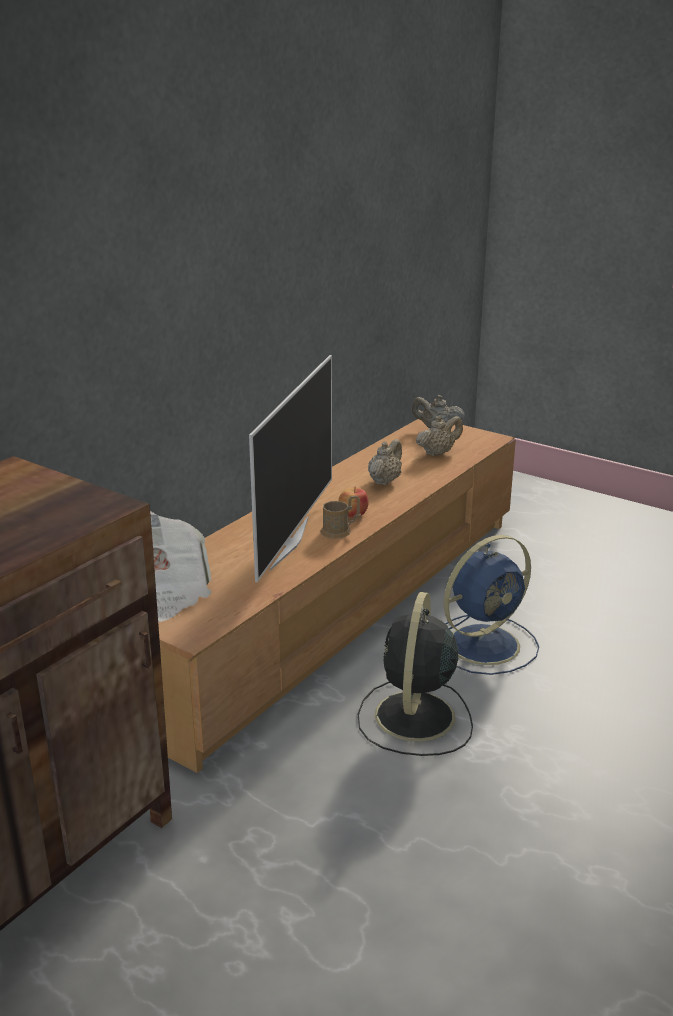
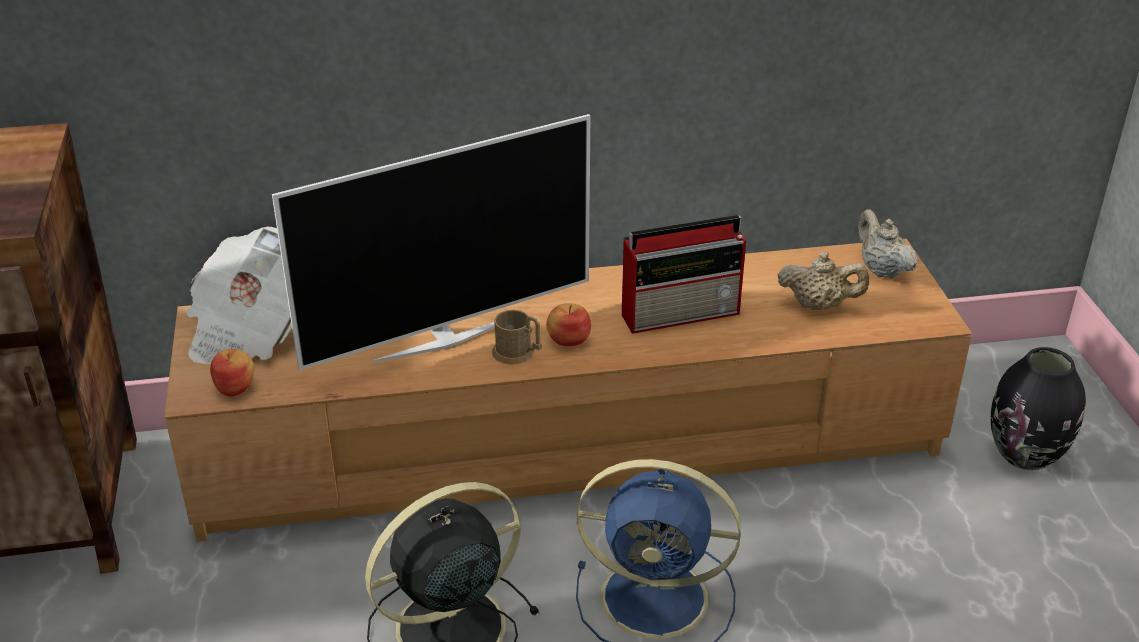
camera: 45 degrees right, 10 degrees up
beige teapot [368,439,402,485] -> radio [622,215,746,334]
none -> apple [210,349,254,397]
none -> black vase [991,347,1086,470]

